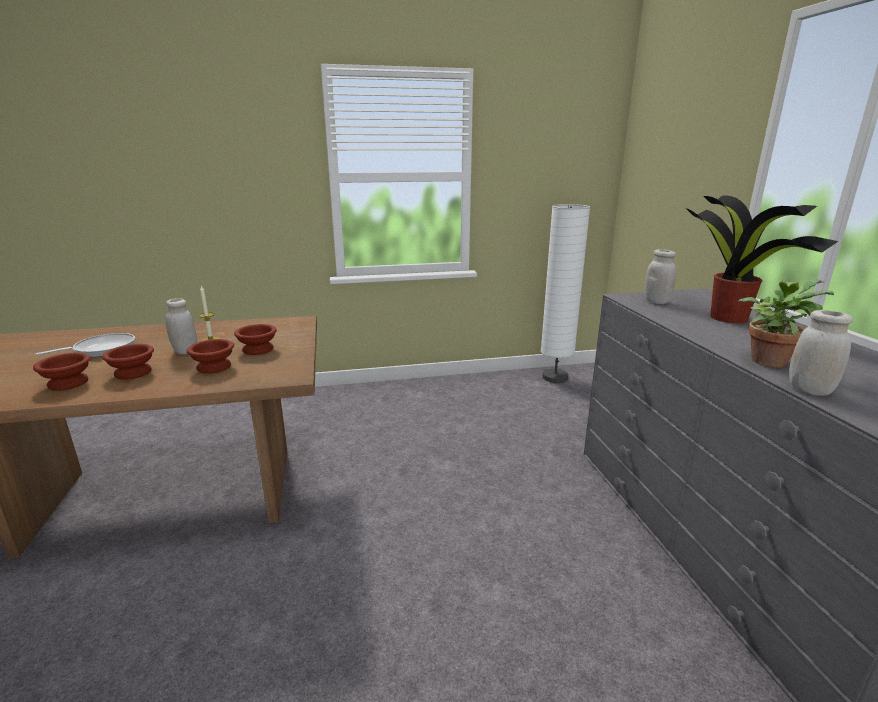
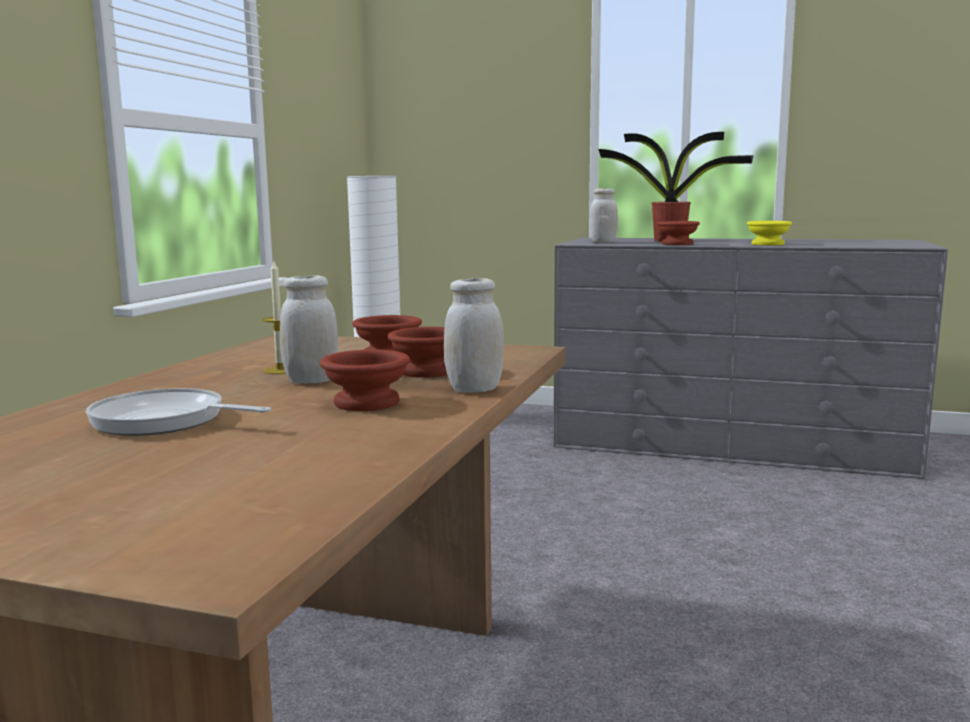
camera: 60 degrees left, 10 degrees down
brown bowl [33,353,90,391] -> brown bowl moved to [657,221,700,245]
frying pan [36,333,135,357] -> frying pan turned 60 degrees counterclockwise [86,388,271,436]
potted plant [738,279,834,368] -> yellow bowl [747,221,792,246]
white jar [789,310,853,396] -> white jar moved to [444,278,504,393]

